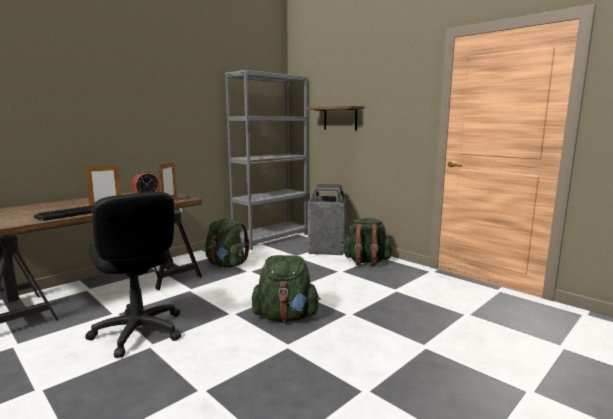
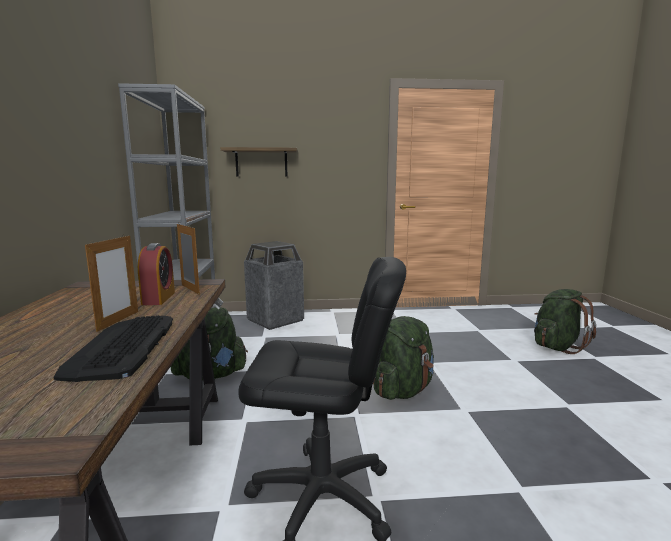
camera: 50 degrees left, 0 degrees up
green backpack [342,218,392,266] -> green backpack moved to [534,289,596,354]

